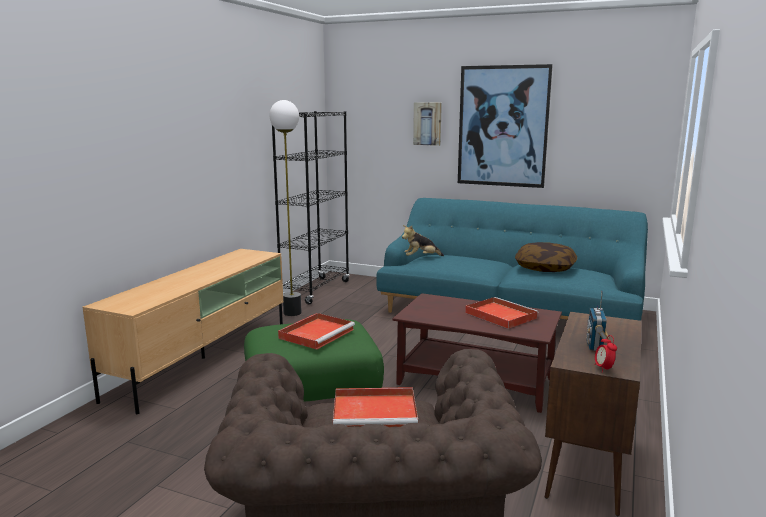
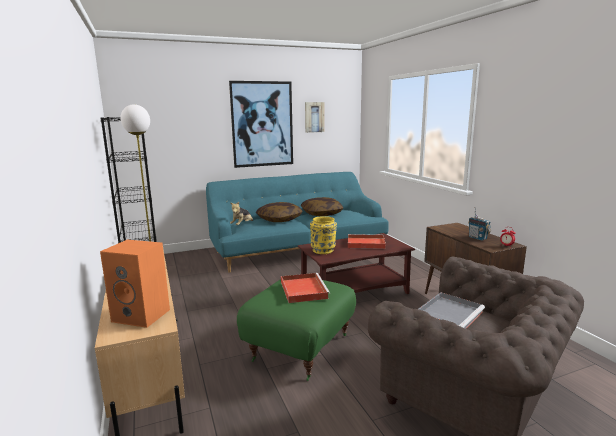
camera: 45 degrees left, 0 degrees up
red tray [333,387,418,427] -> grey tray [419,292,485,329]
picture [413,103,442,146] -> picture moved to [305,102,324,133]
none -> orange speaker [100,240,170,328]
none -> pillow [256,202,303,222]
none -> yellow vase [310,217,337,254]

